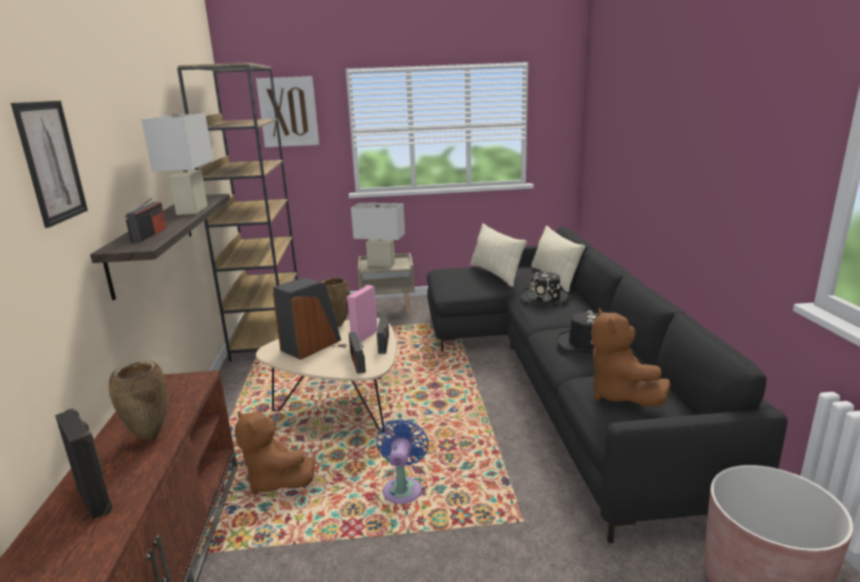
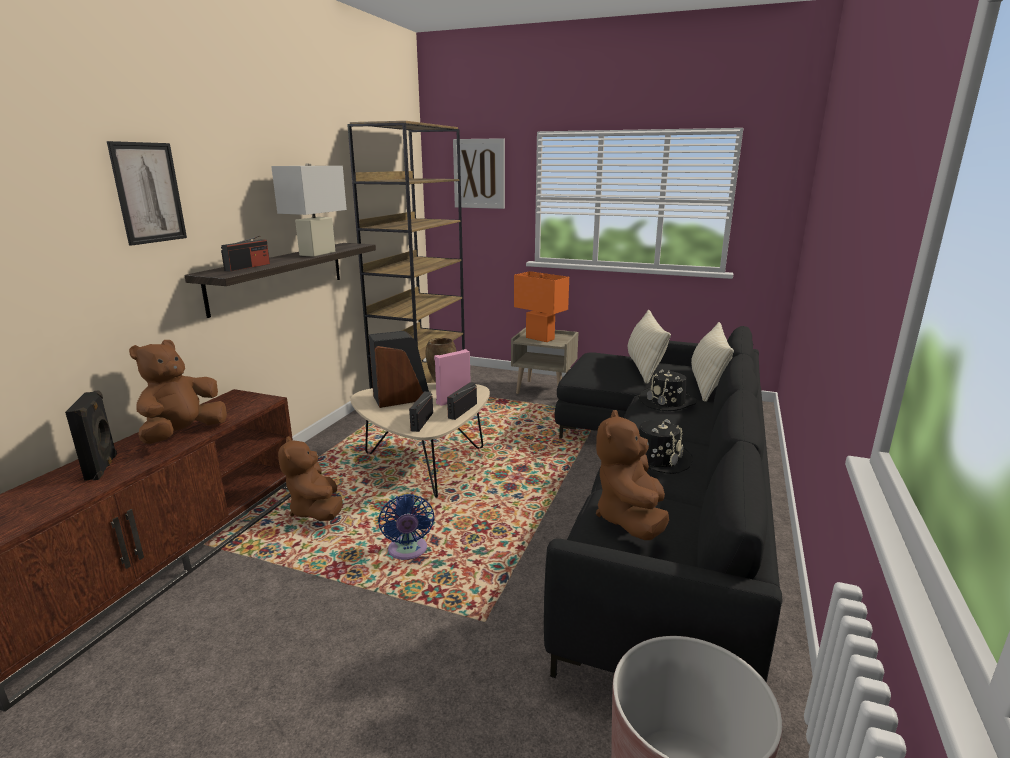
camera: 25 degrees right, 0 degrees up
brown vase [109,361,167,440] -> brown plush toy [129,340,227,444]
white table lamp [351,203,405,267] -> orange table lamp [514,271,569,342]
blue fan [377,419,429,504] -> blue fan turned 135 degrees clockwise [378,494,435,560]

